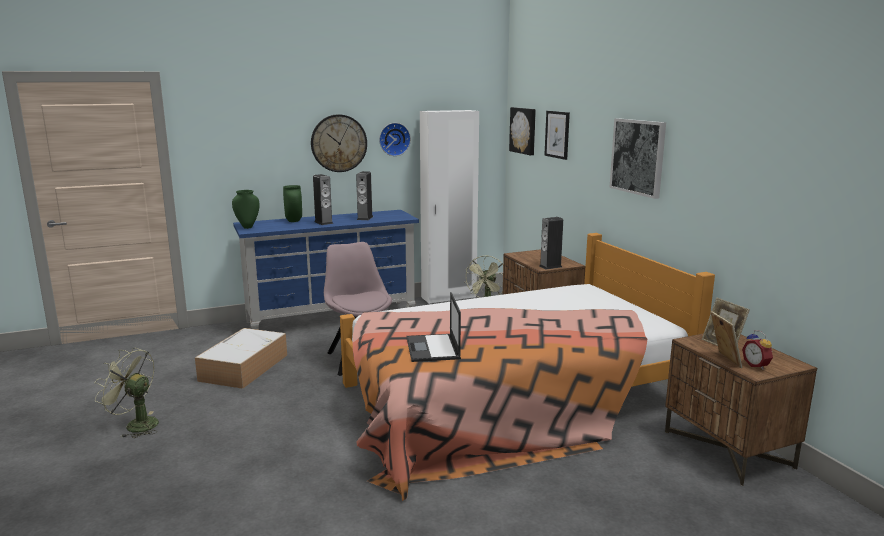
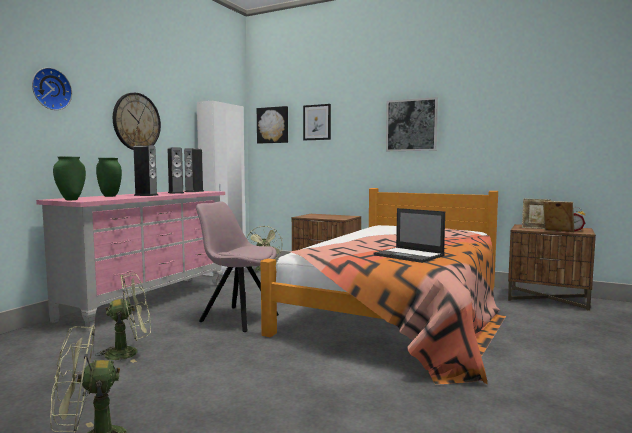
camera: 40 degrees left, 10 degrees down
storage box [195,328,287,389] -> green fan [95,272,151,363]
blue dresser [233,210,419,330] -> pink dresser [36,191,225,331]
wall clock [379,123,411,156] -> wall clock moved to [32,68,72,110]
speaker [539,217,563,269] -> speaker moved to [184,148,204,192]

